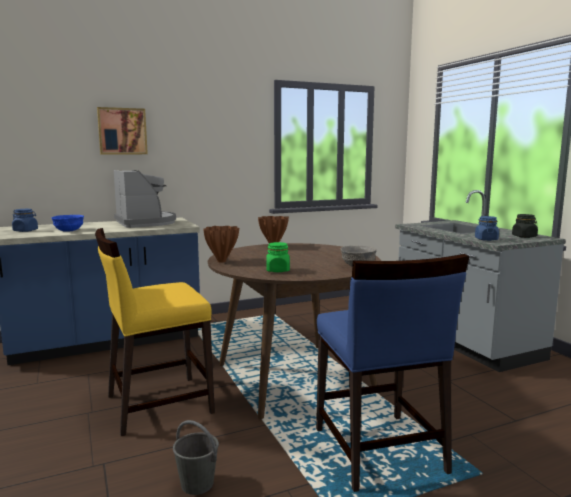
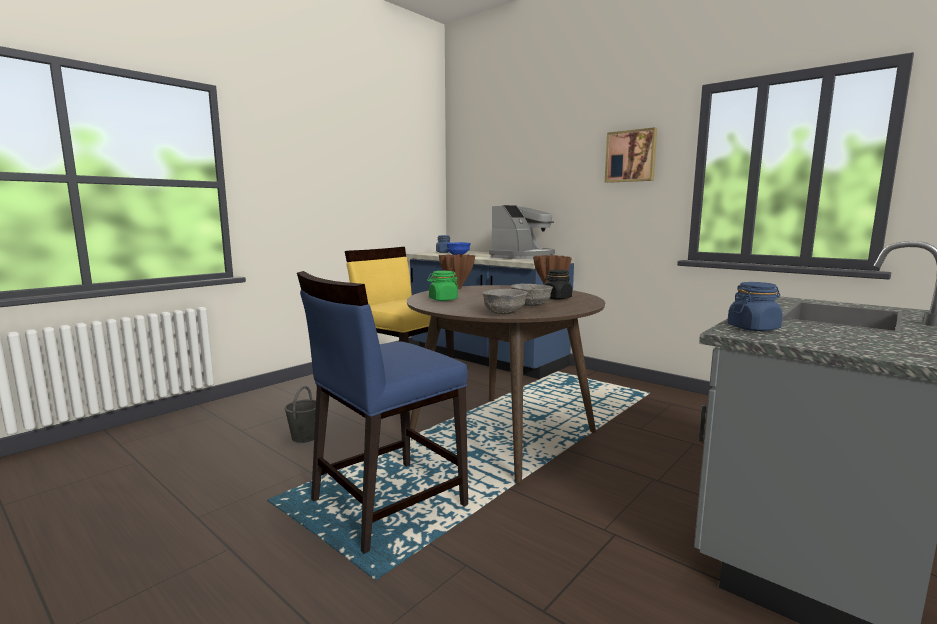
camera: 65 degrees right, 0 degrees up
picture [97,107,148,154] -> picture moved to [605,127,657,183]
black jar [512,214,538,238] -> black jar moved to [544,270,572,300]
none -> grey bowl [511,284,553,306]

